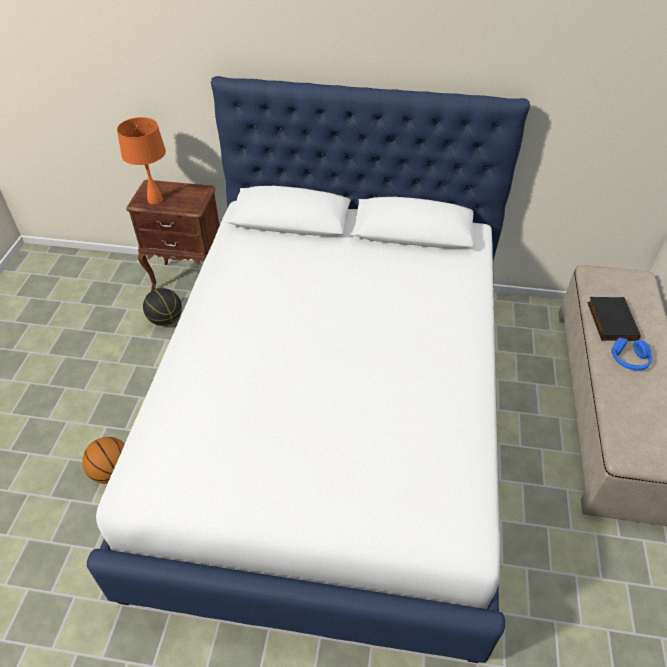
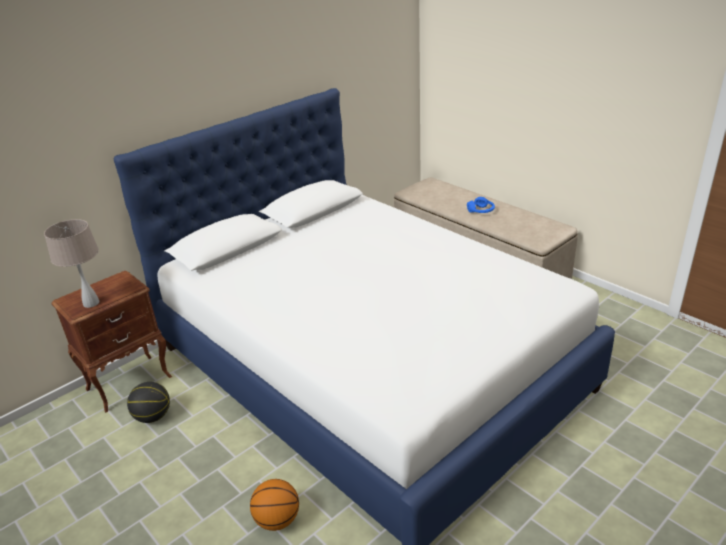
camera: 50 degrees left, 15 degrees down
orange table lamp [117,117,166,205] -> beige table lamp [44,219,100,308]
black book [587,297,641,341] -> none

